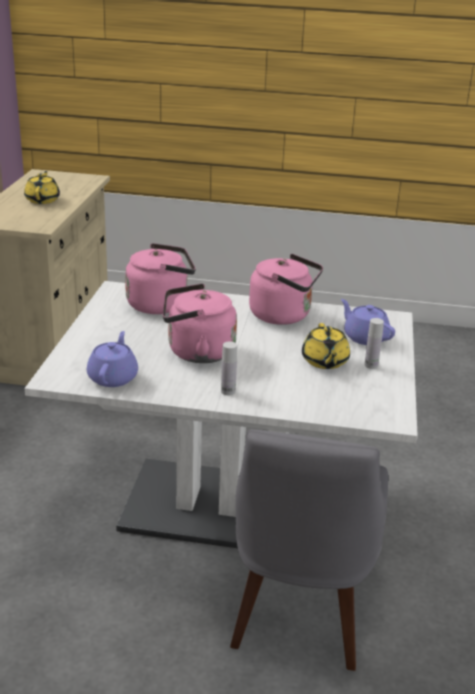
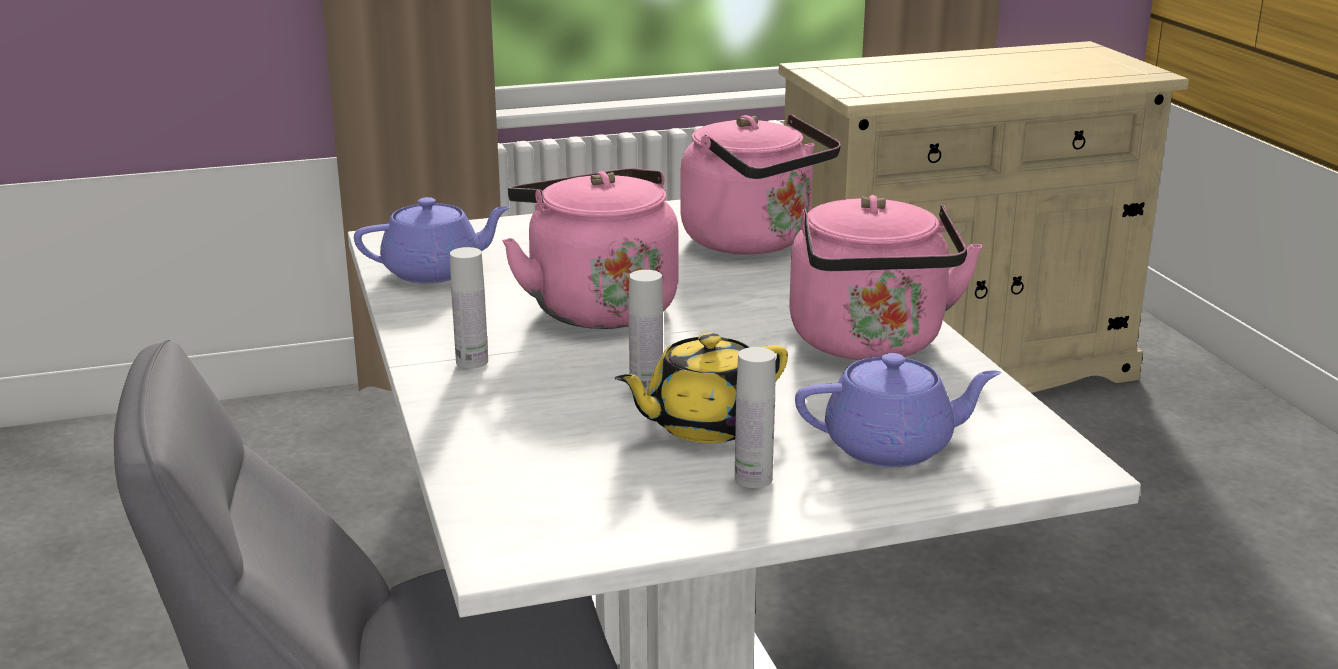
camera: 65 degrees right, 5 degrees down
yellow teapot [24,171,60,204] -> none
purple teapot [341,299,395,345] -> purple teapot turned 60 degrees clockwise [795,353,1001,467]
none -> white bottle [629,270,663,393]

